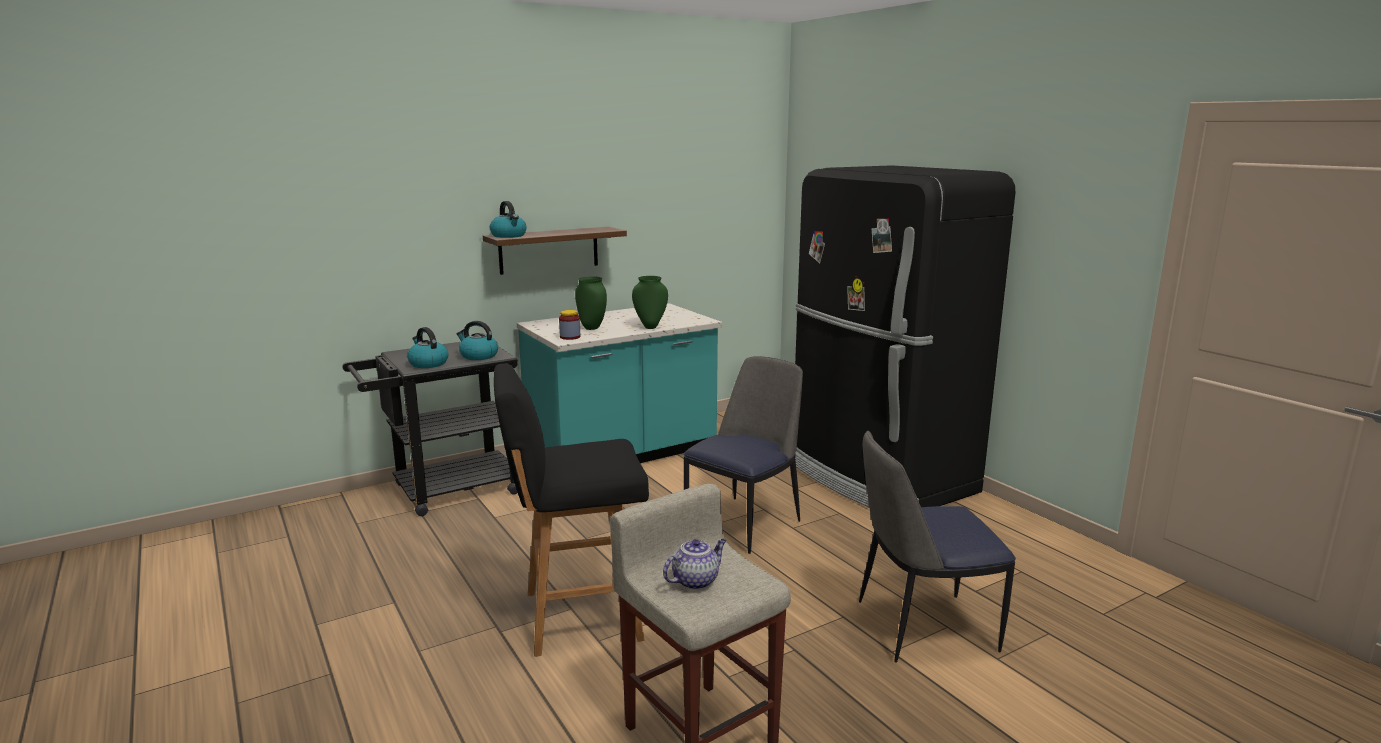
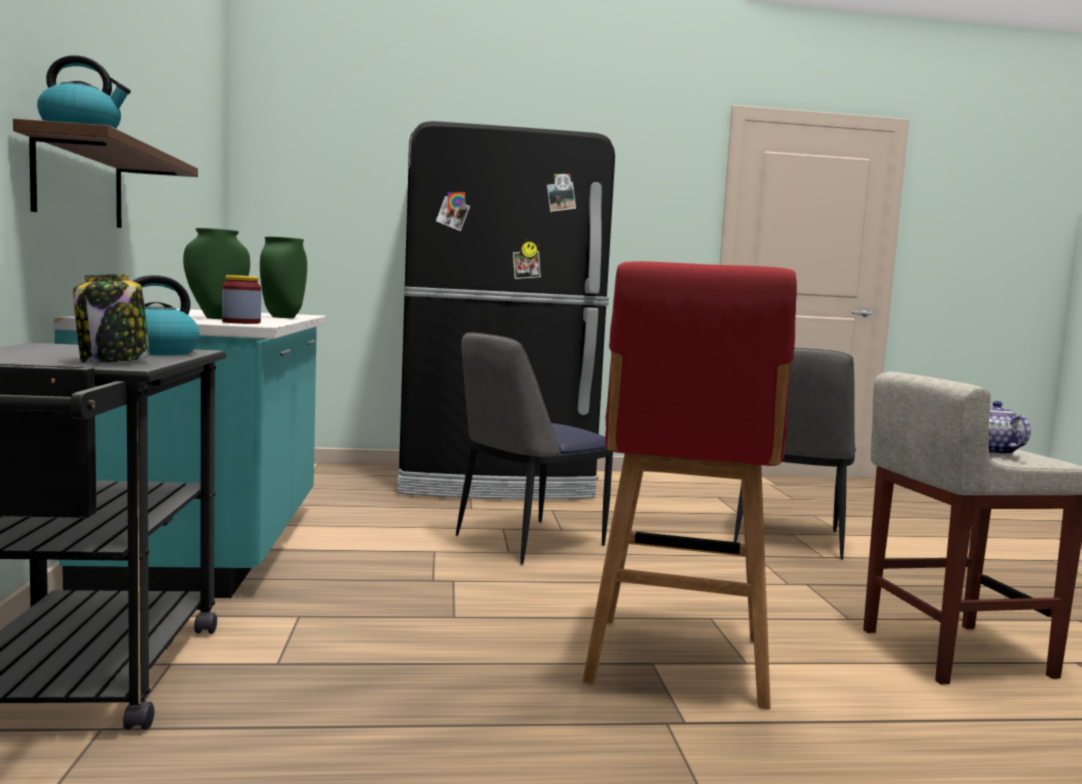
camera: 65 degrees left, 10 degrees down
kettle [407,327,448,368] -> jar [73,274,149,363]
black stool [494,364,649,657] -> red stool [582,261,797,709]
chair [684,356,803,554] -> chair turned 105 degrees counterclockwise [456,333,613,565]

